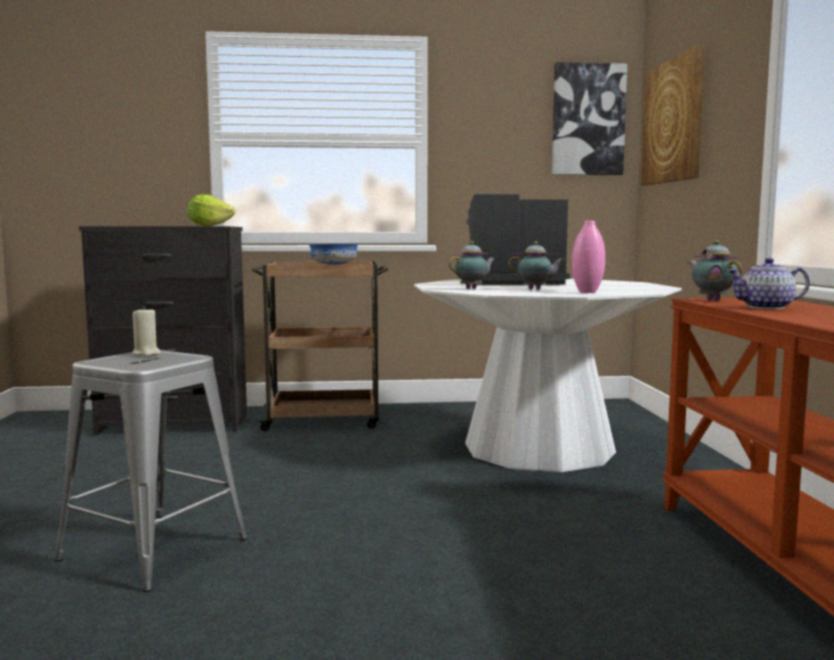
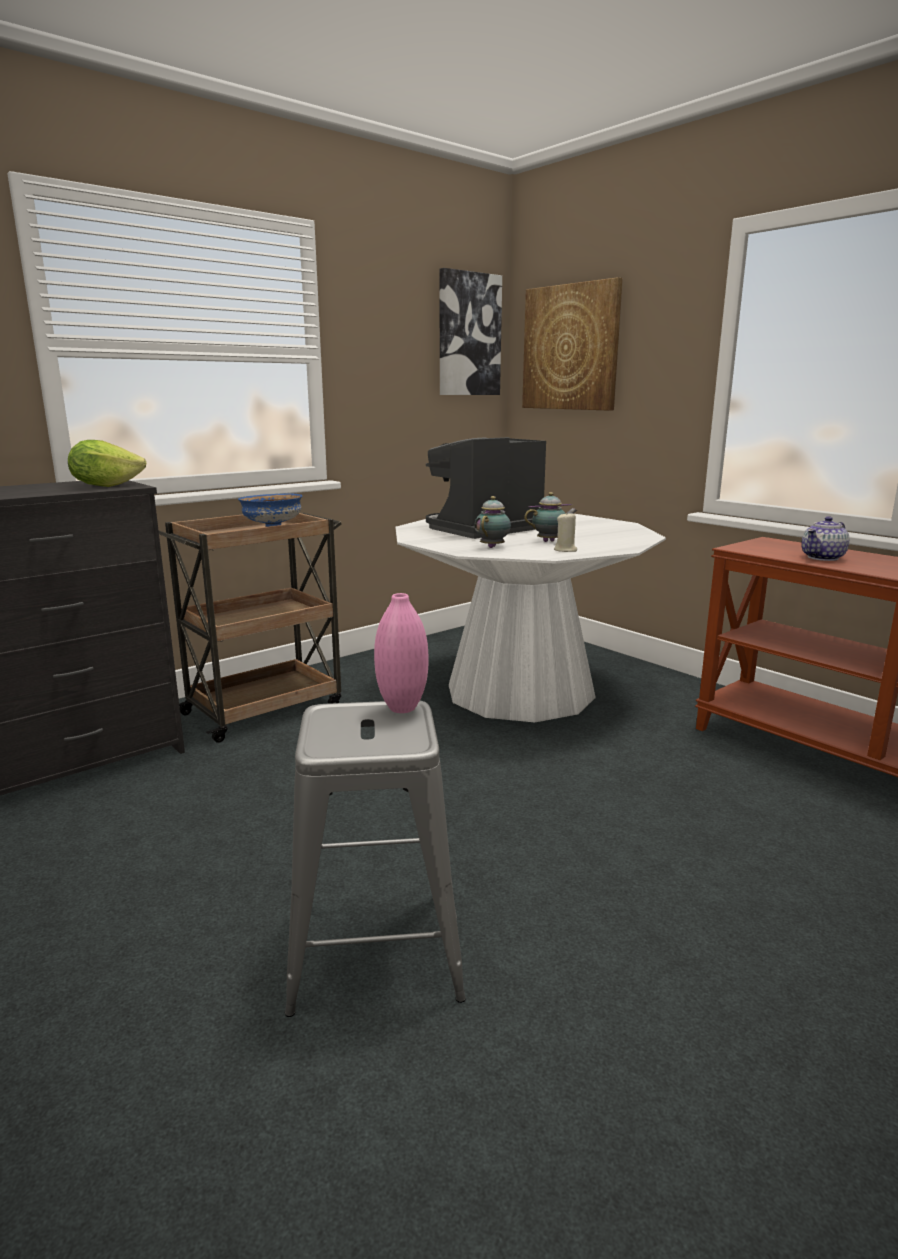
camera: 35 degrees left, 10 degrees up
beige candle [132,306,161,356] -> beige candle moved to [554,511,577,552]
pink vase [572,221,605,293] -> pink vase moved to [374,593,429,713]
teapot [688,240,742,301] -> none

